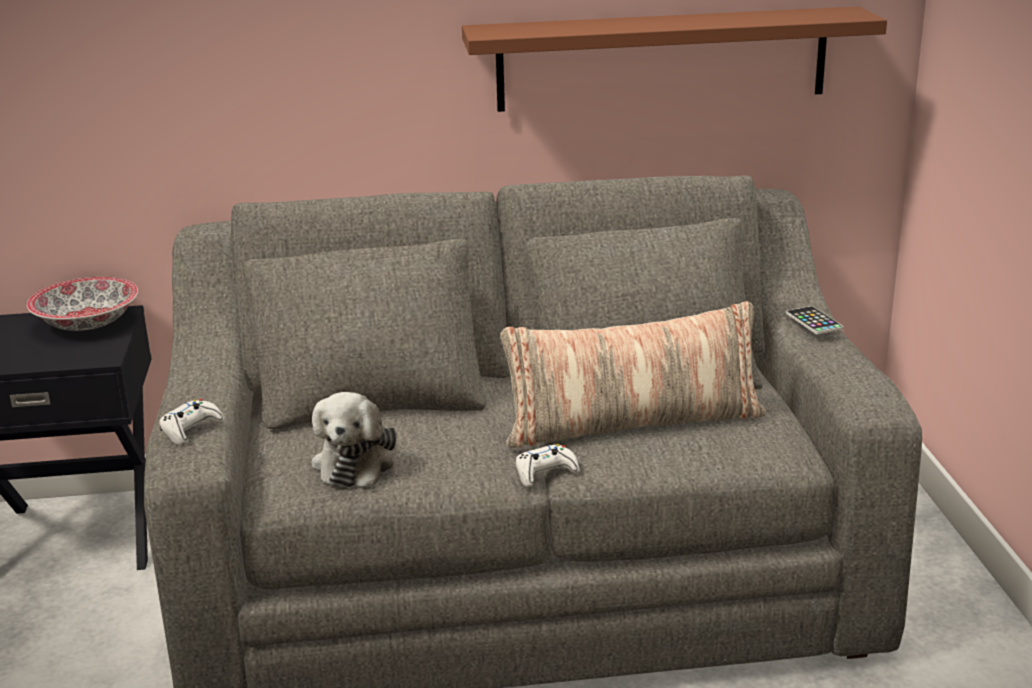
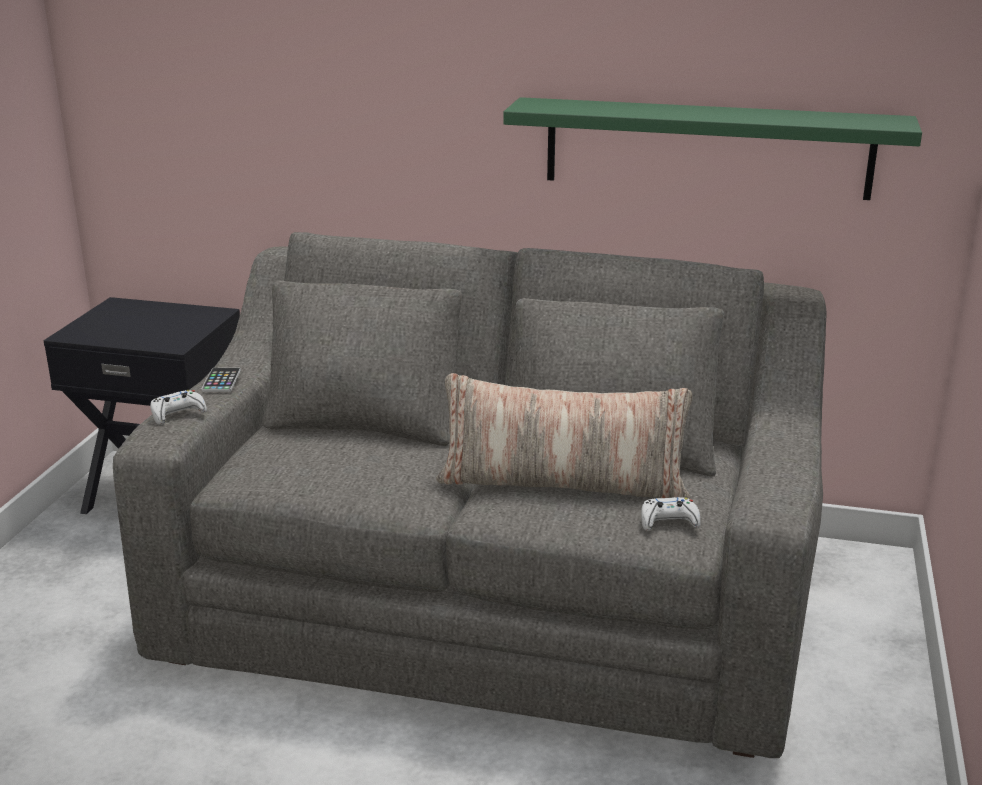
camera: 20 degrees right, 0 degrees up
bowl [27,277,138,331] -> none
plush toy [312,392,397,487] -> none
brown shelf [462,6,887,112] -> green shelf [503,97,922,200]
white game controller [516,444,579,487] -> white game controller moved to [641,497,700,531]
phone [786,306,844,334] -> phone moved to [202,368,241,392]

